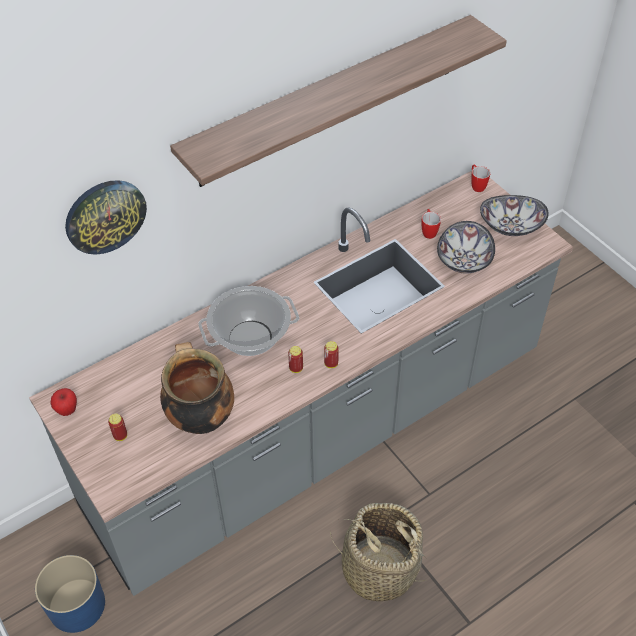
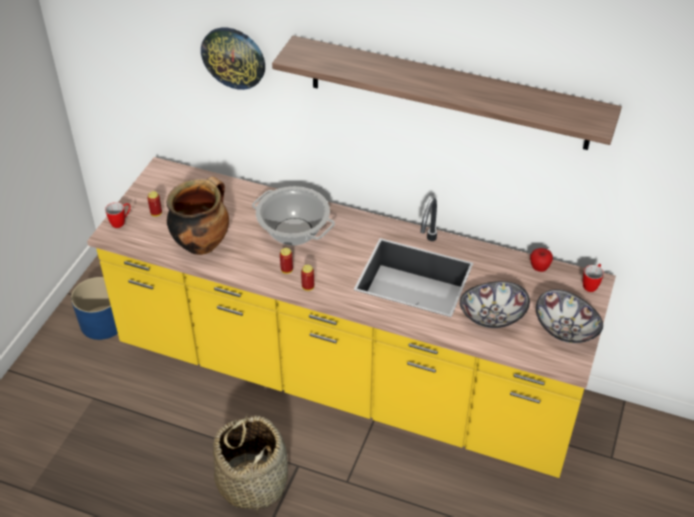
camera: 55 degrees right, 5 degrees down
grey counter [29,171,573,596] -> yellow counter [87,157,616,478]
apple [51,388,77,416] -> apple moved to [530,248,553,272]
mug [422,209,441,239] -> mug moved to [105,202,131,228]

